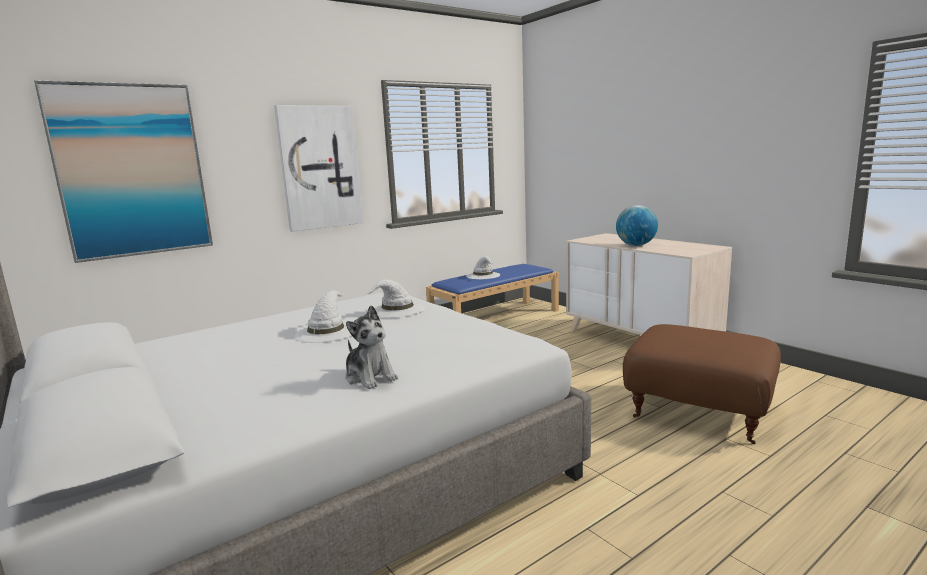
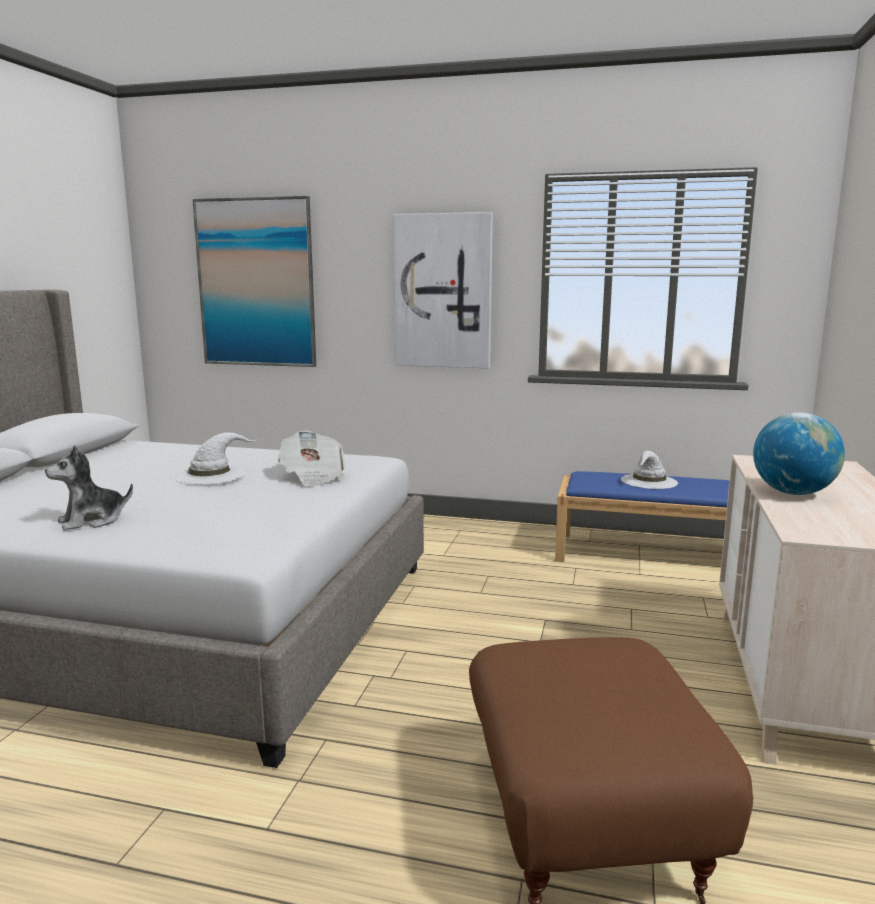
camera: 50 degrees right, 0 degrees up
plush toy [345,305,398,389] -> plush toy turned 45 degrees clockwise [45,445,133,531]
white hat [365,280,425,318] -> newspaper [278,430,345,487]

